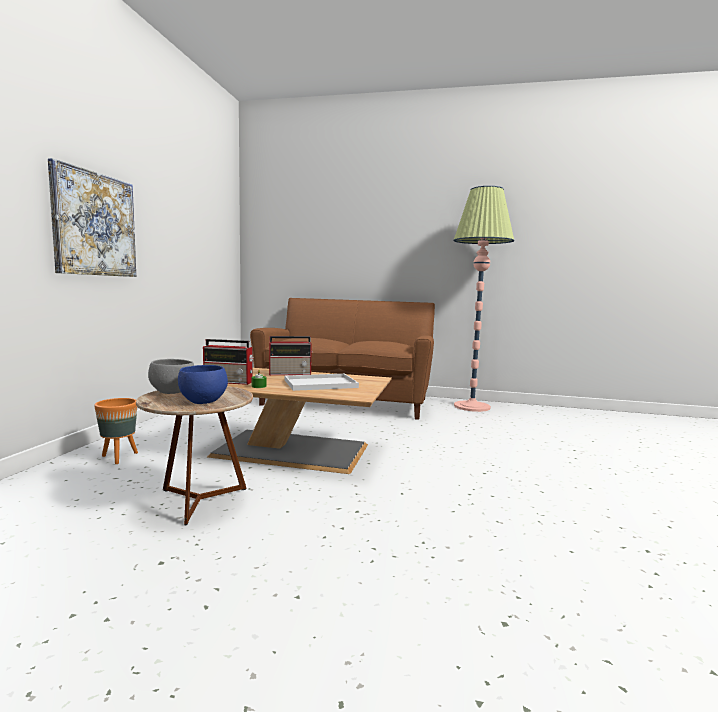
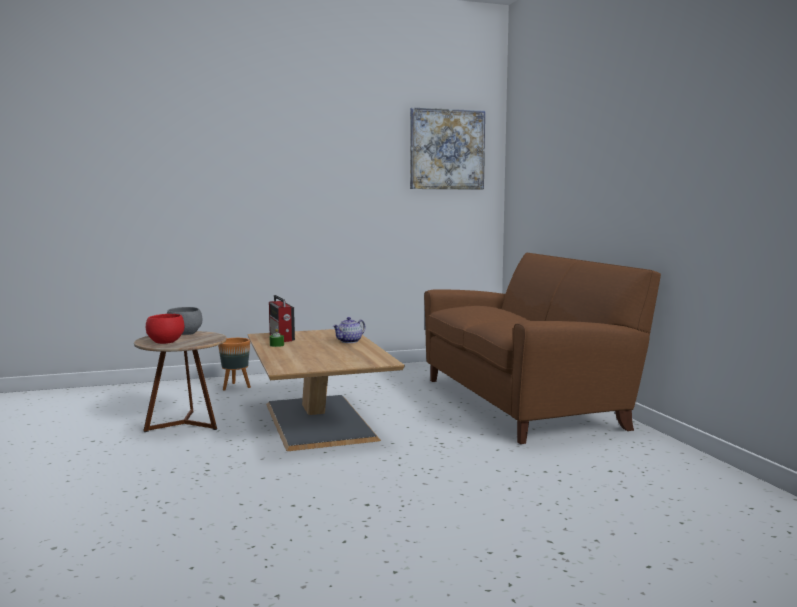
camera: 60 degrees right, 0 degrees up
picture [48,158,136,277] -> picture moved to [410,107,485,190]
blue bowl [178,365,228,404] -> red bowl [146,314,184,344]
radio [269,336,313,375] -> teapot [333,317,365,343]
white tray [284,374,359,391] -> none
floor lamp [453,186,514,412] -> none

